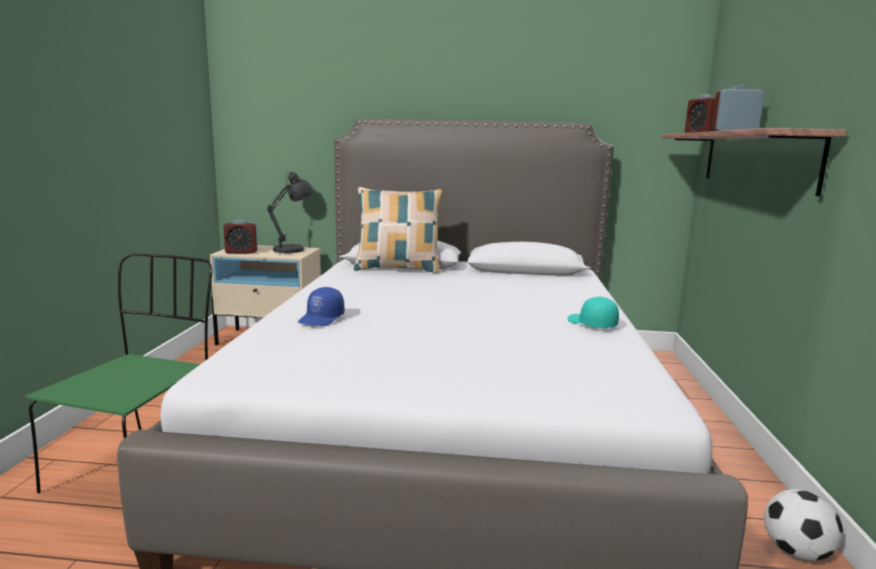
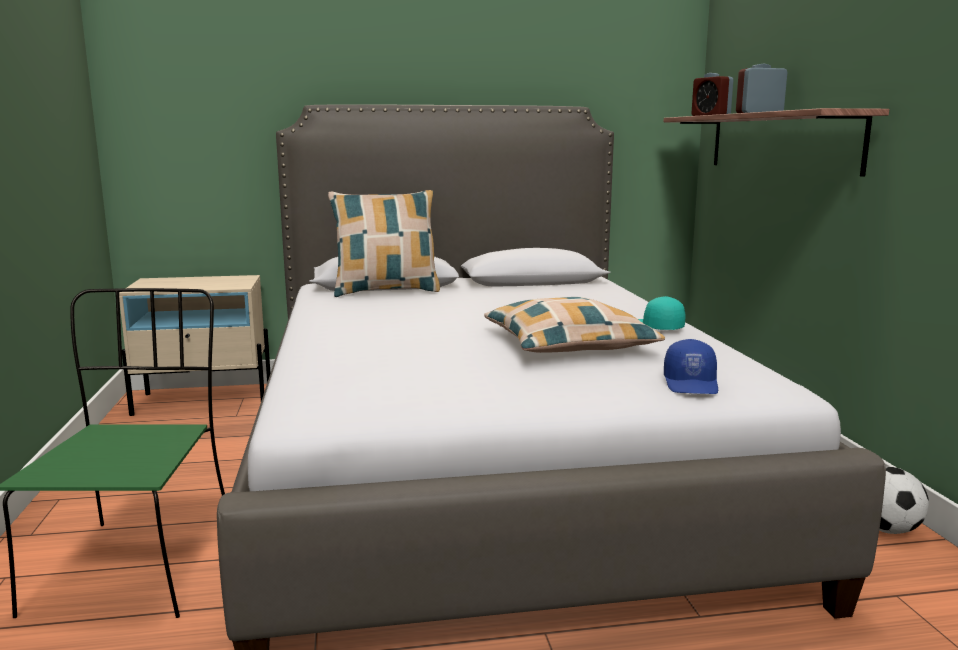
camera: 15 degrees left, 0 degrees up
alarm clock [223,220,258,253] -> none
grey table lamp [267,172,313,253] -> none
blue cap [298,287,345,326] -> blue cap moved to [664,339,718,394]
none -> pillow [484,297,665,353]

